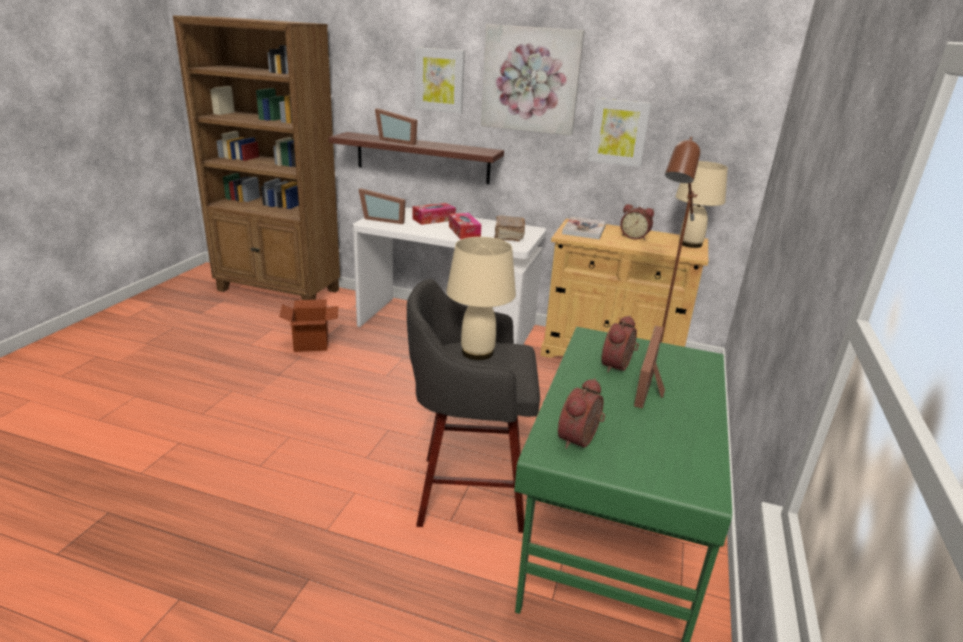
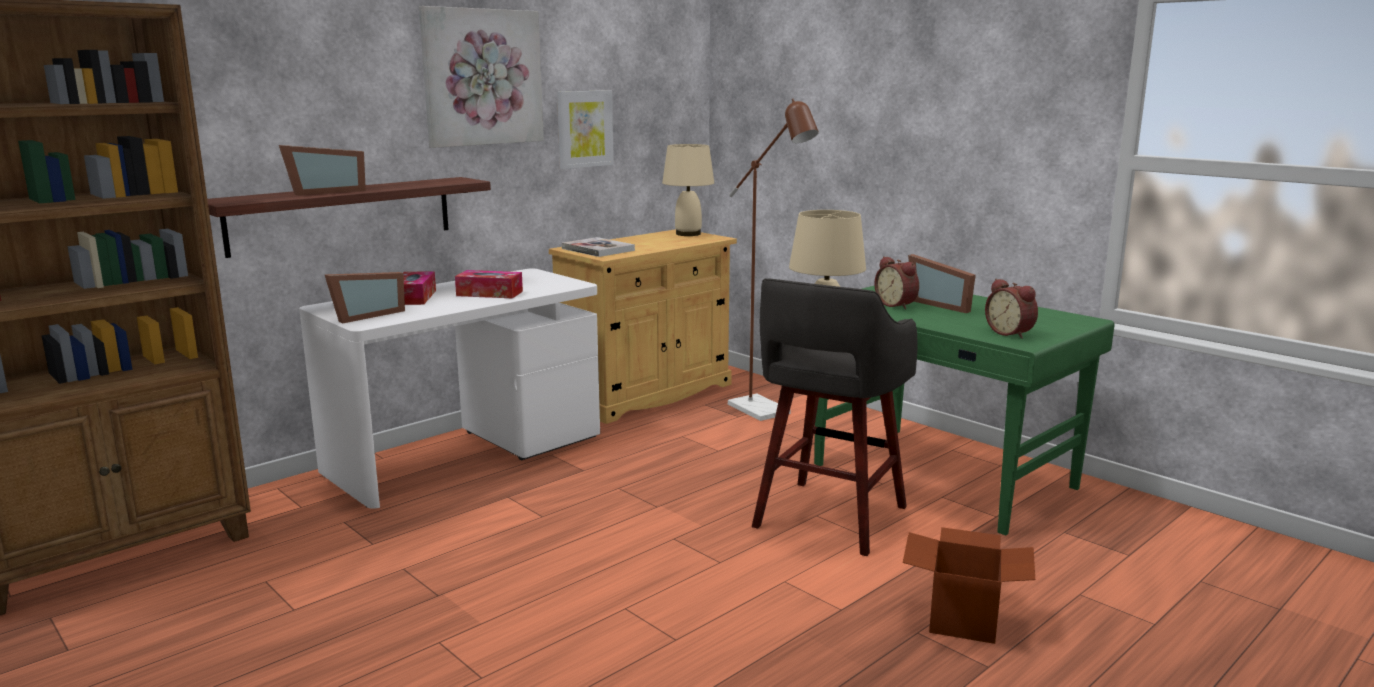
camera: 60 degrees left, 10 degrees down
cardboard box [279,299,338,352] -> cardboard box moved to [903,527,1035,644]
picture [415,47,465,114] -> none
brown book [494,215,525,242] -> none
alarm clock [620,204,654,240] -> none

